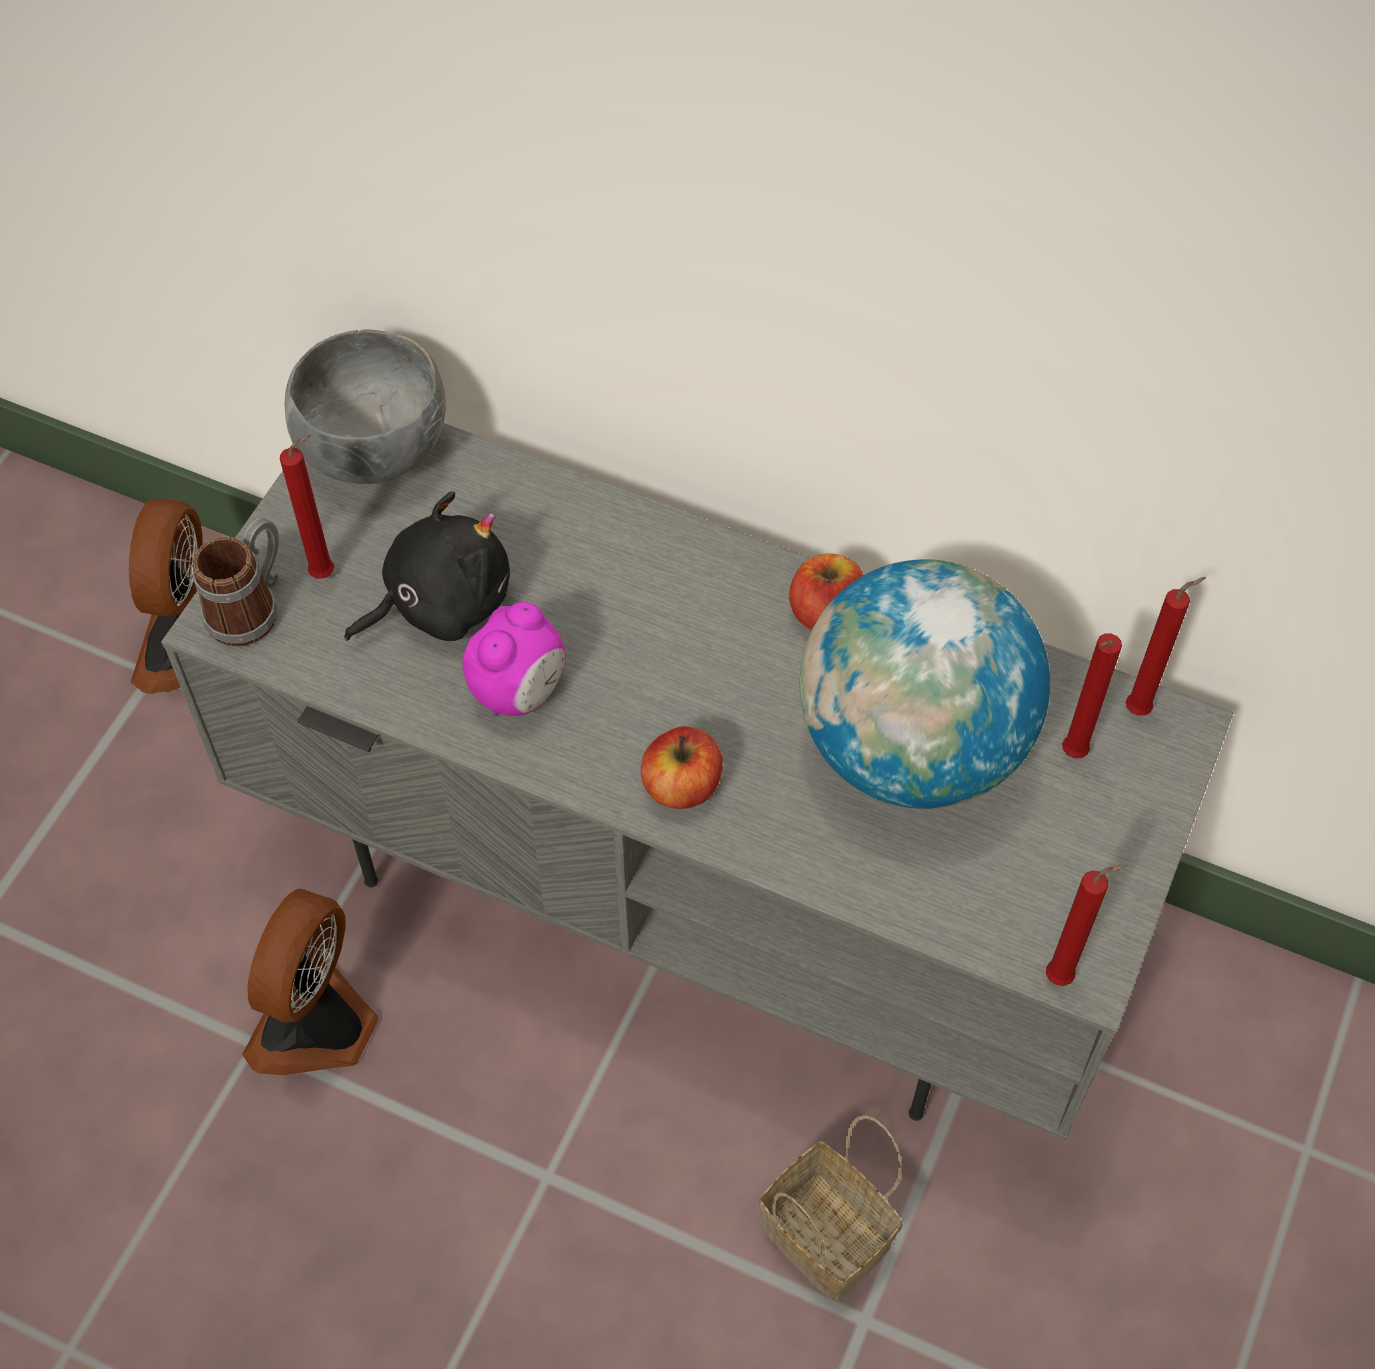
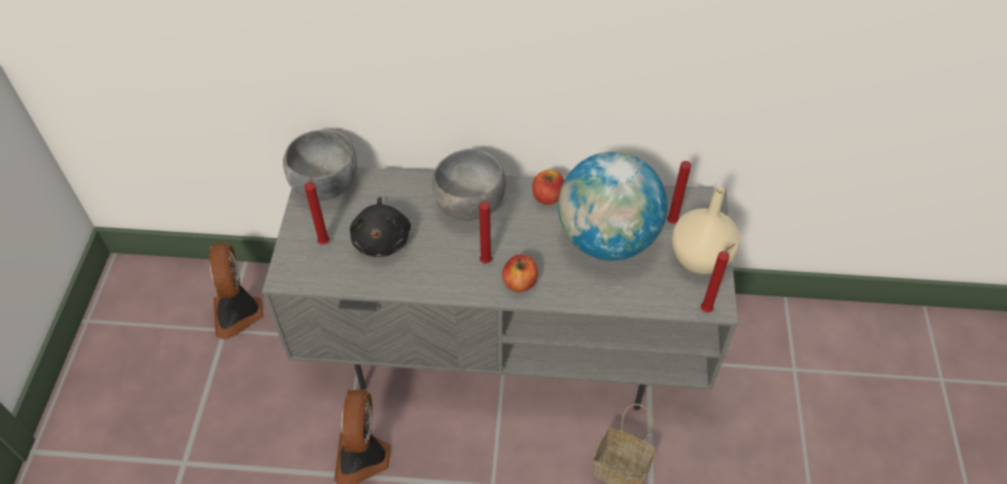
camera: 20 degrees left, 5 degrees down
mug [192,518,279,647] -> none
black plush toy [344,491,510,641] -> black plush toy turned 135 degrees clockwise [350,197,411,257]
alarm clock [462,602,566,716] -> none
red candle [1126,577,1206,716] -> red candle moved to [479,193,493,264]
none -> grey bowl [432,149,506,221]
none -> beige vase [671,187,740,274]

